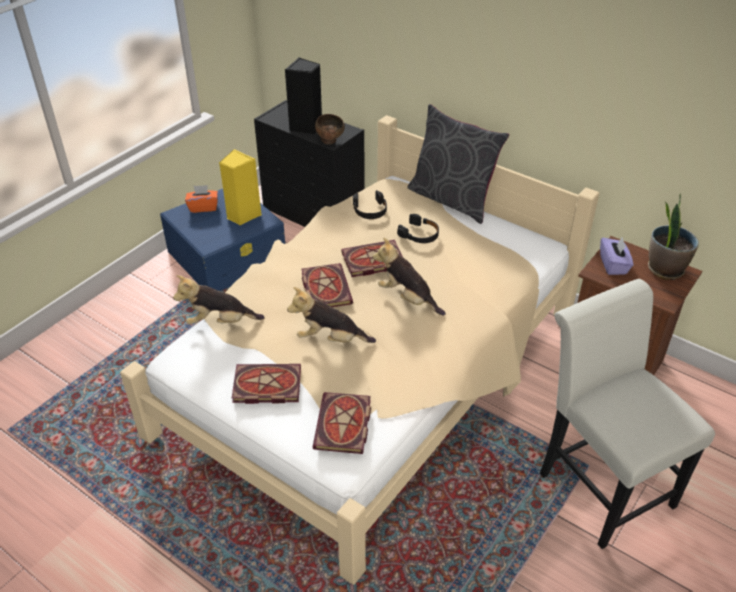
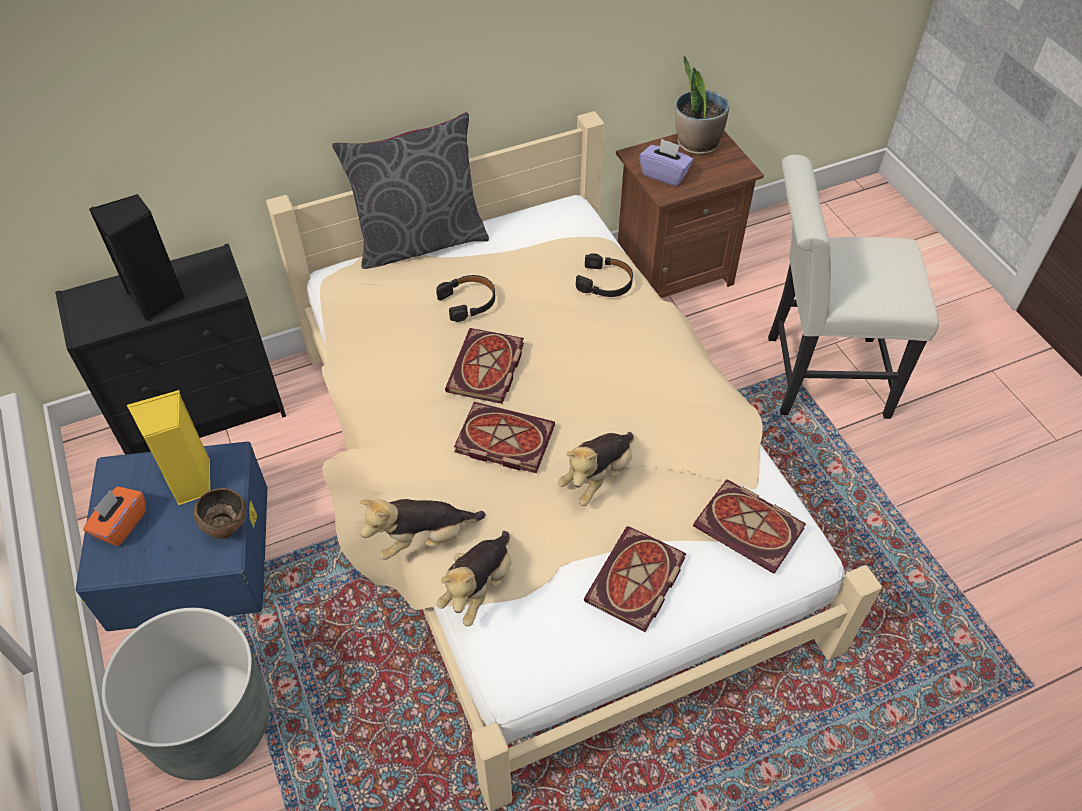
camera: 60 degrees left, 10 degrees up
brown bowl [315,114,345,145] -> brown bowl moved to [193,488,246,539]
black headphones [353,190,387,219] -> black headphones moved to [576,253,633,297]
plush toy [373,238,446,316] -> plush toy moved to [360,499,486,560]
none -> grey planter [102,608,270,780]

